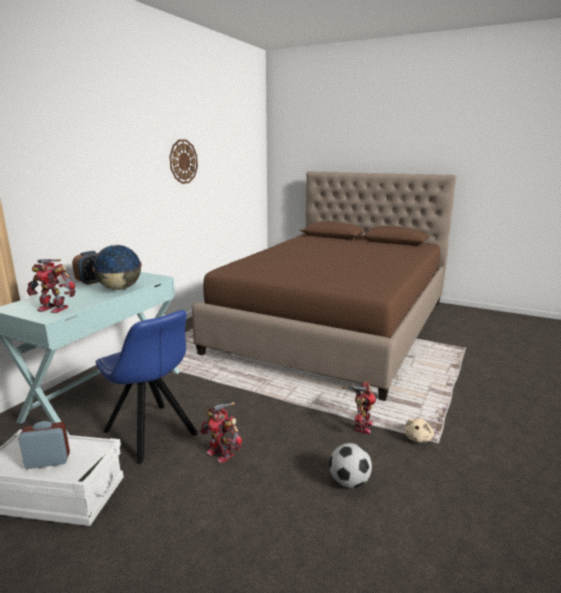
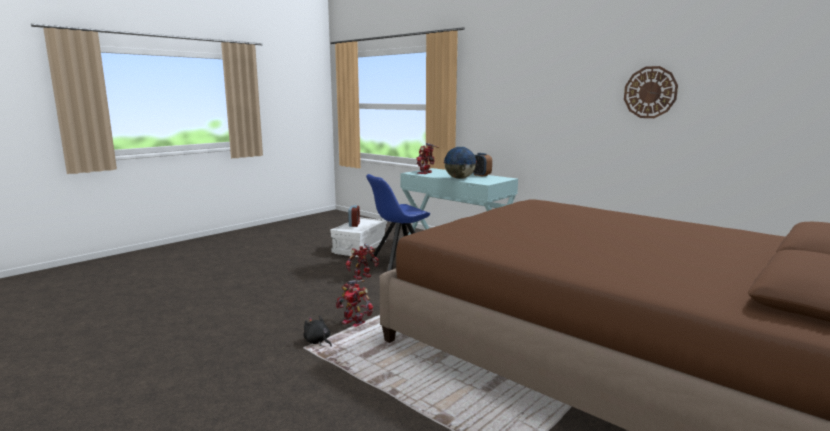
camera: 105 degrees right, 5 degrees down
football [329,443,372,488] -> none
beige plush toy [405,418,434,443] -> black plush toy [303,315,332,347]

